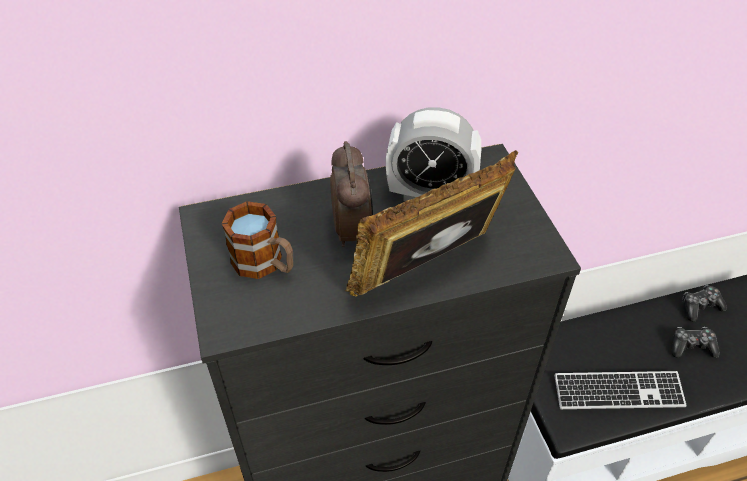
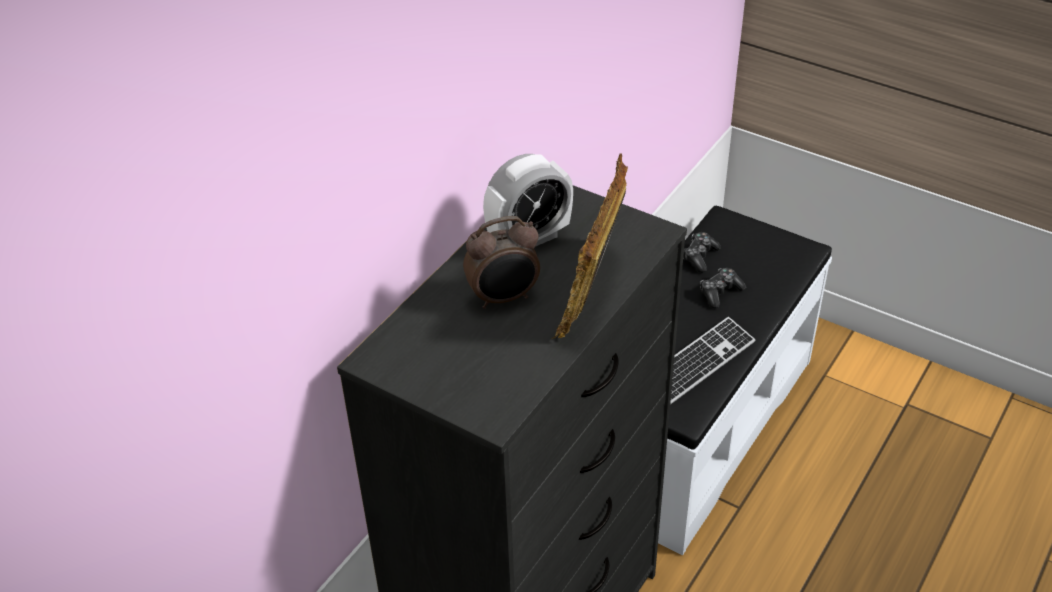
camera: 40 degrees left, 5 degrees down
mug [222,201,293,279] -> none
alarm clock [330,141,373,247] -> alarm clock turned 120 degrees clockwise [463,216,540,309]

